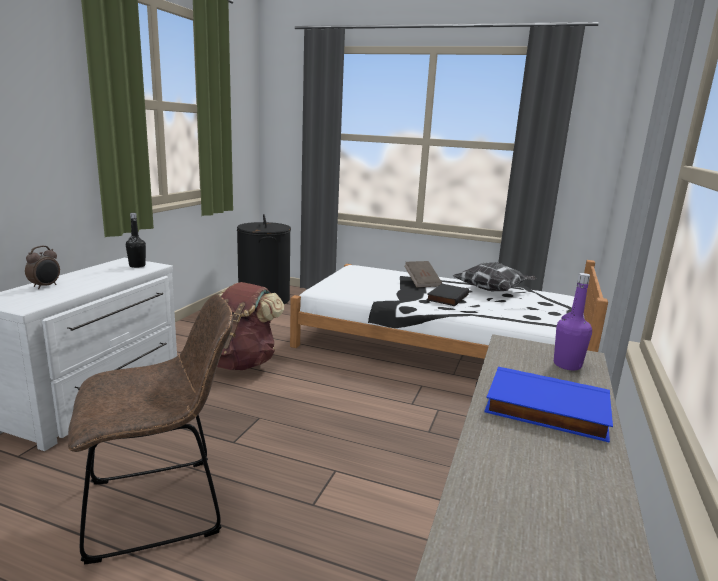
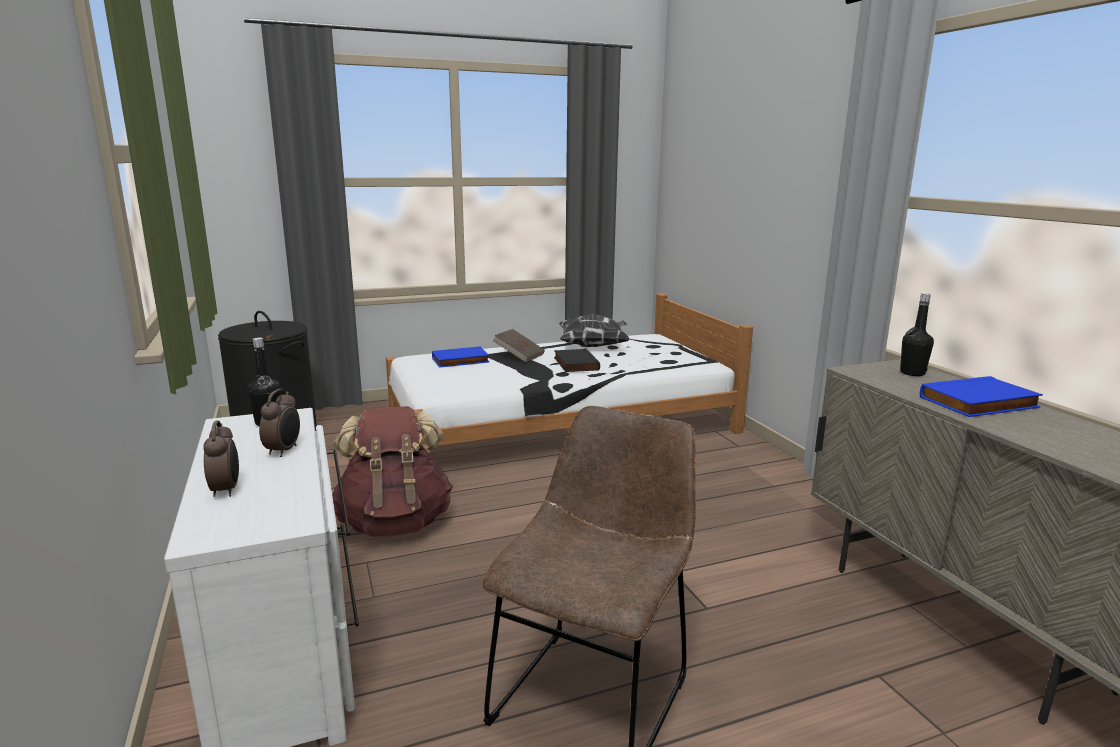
camera: 40 degrees left, 0 degrees up
purple bottle [554,273,592,370] -> black bottle [900,293,934,376]
none -> alarm clock [259,389,300,457]
none -> blue book [432,347,489,368]

